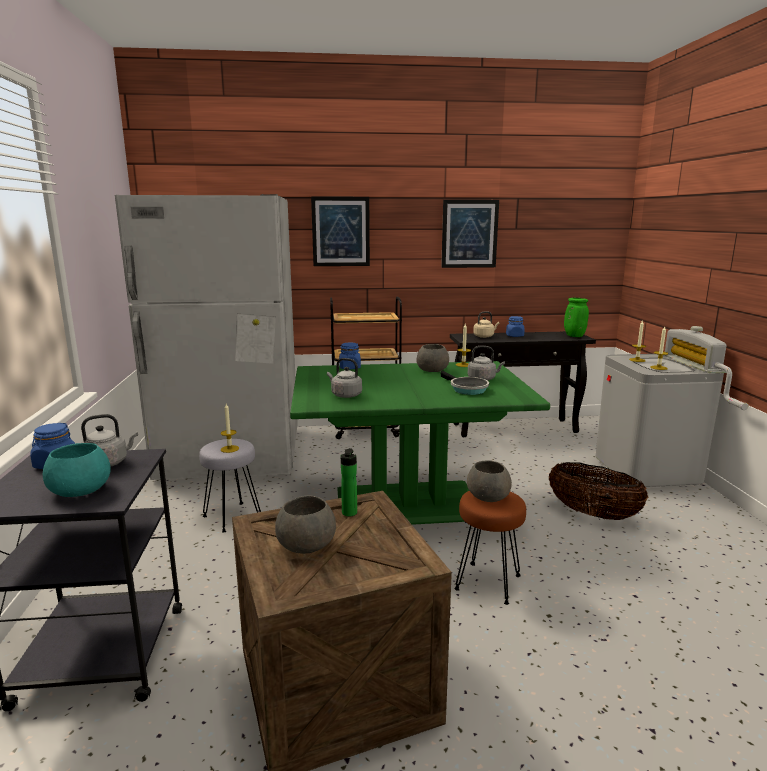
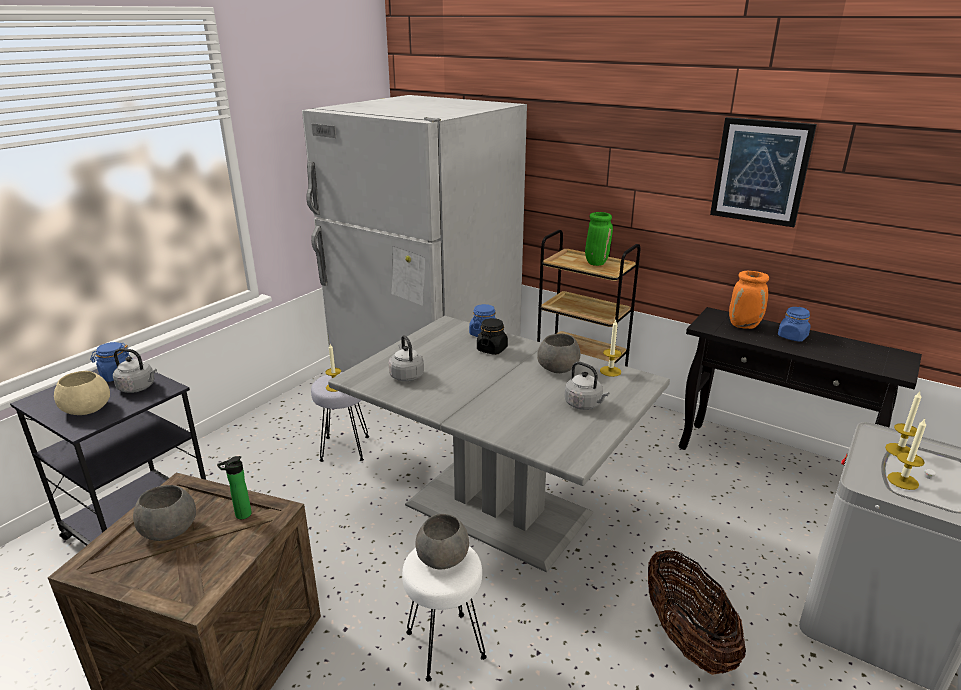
camera: 40 degrees right, 10 degrees up
turquoise bowl [43,443,111,497] -> beige bowl [54,371,110,415]
green dining table [290,361,550,525] -> grey dining table [328,316,670,572]
picture [311,196,370,266] -> none
frying pan [440,371,489,395] -> none
brown stool [455,491,526,605] -> white stool [402,546,487,682]
beige kettle [473,312,499,338] -> orange vase [729,271,769,329]
green vase [564,298,589,337] -> green vase moved to [585,212,613,266]
none -> black jar [477,318,508,355]

